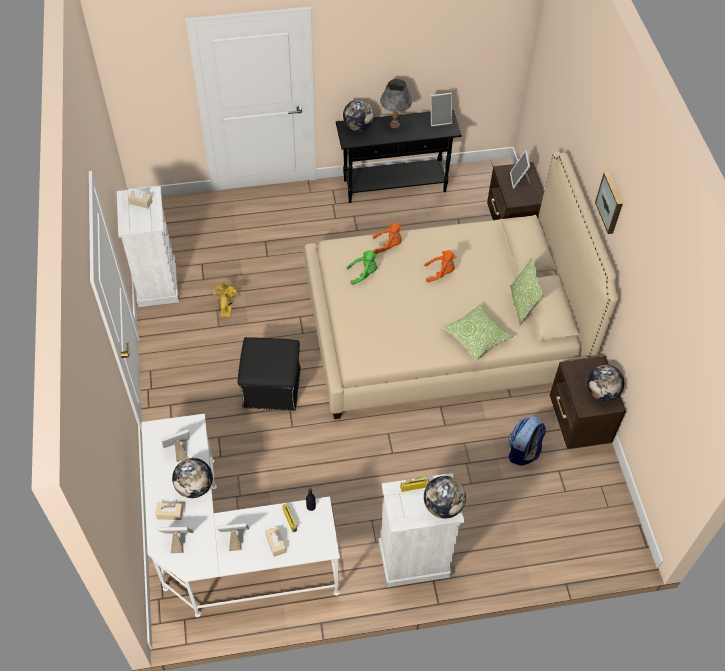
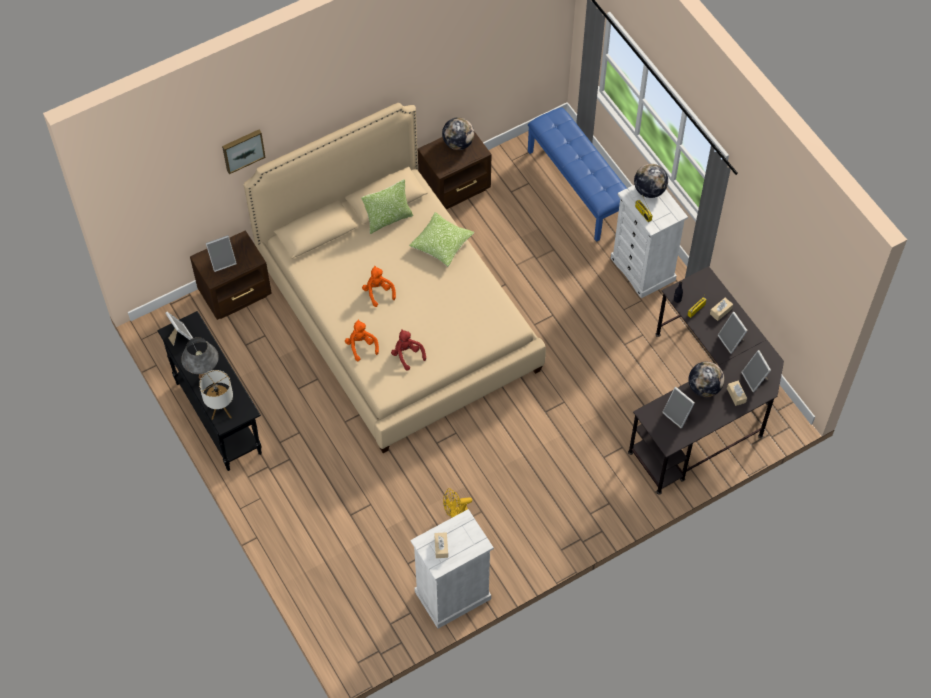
camera: 110 degrees left, 5 degrees up
white desk [141,414,340,617] -> black desk [628,266,784,495]
black ottoman [238,337,301,411] -> none
globe [343,100,374,131] -> table lamp [199,370,233,420]
green plush toy [346,250,378,285] -> red plush toy [391,329,426,371]
backpack [508,416,546,466] -> none
picture [595,172,623,234] -> picture moved to [222,130,266,174]
none -> blue bench [528,107,627,242]

